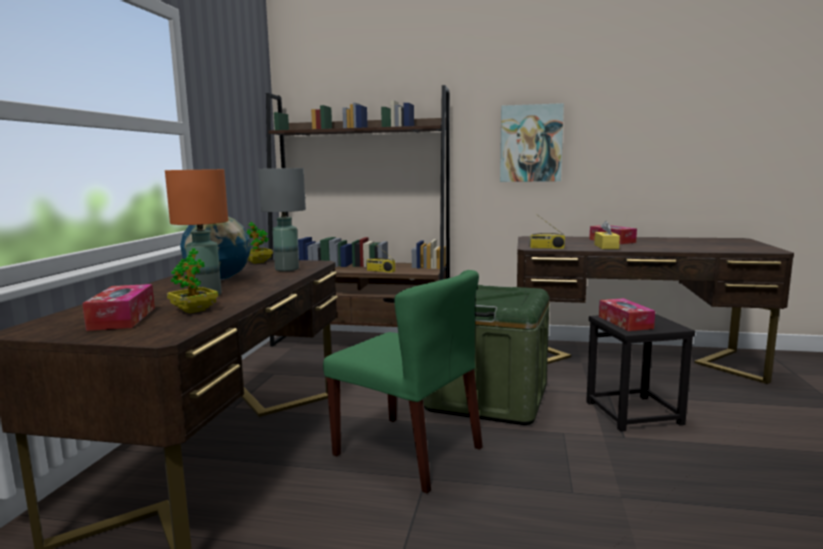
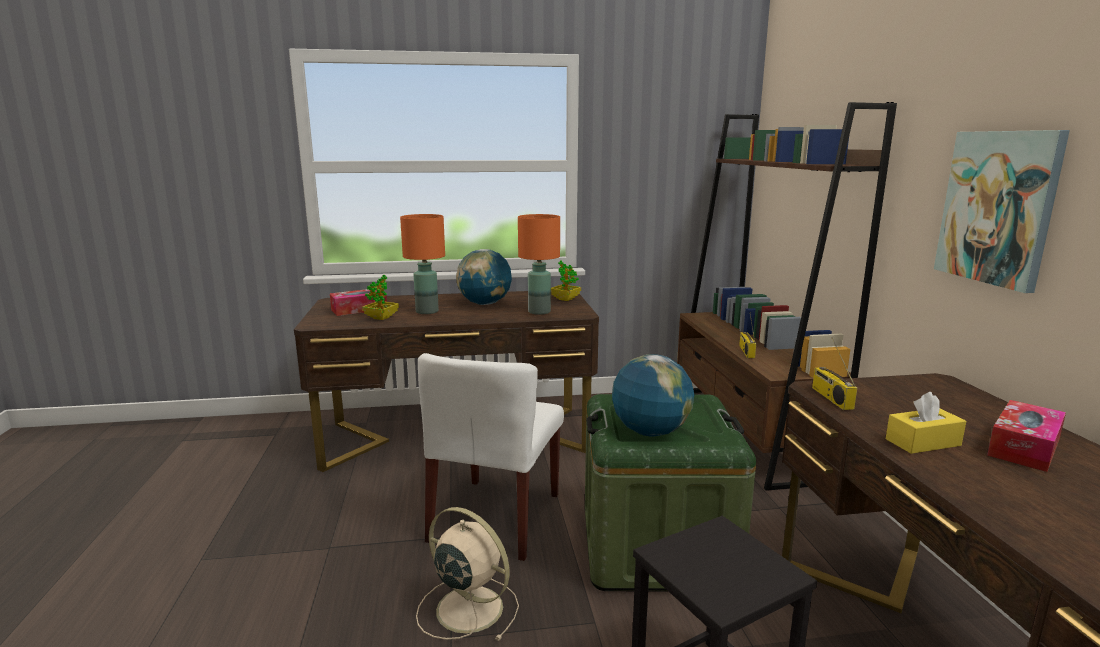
camera: 70 degrees right, 5 degrees up
grey table lamp [258,168,306,271] -> orange table lamp [518,214,560,315]
green chair [323,270,483,494] -> white chair [418,353,564,561]
tissue box [599,298,655,331] -> none
none -> beige fan [416,507,519,641]
none -> globe [612,354,694,437]

